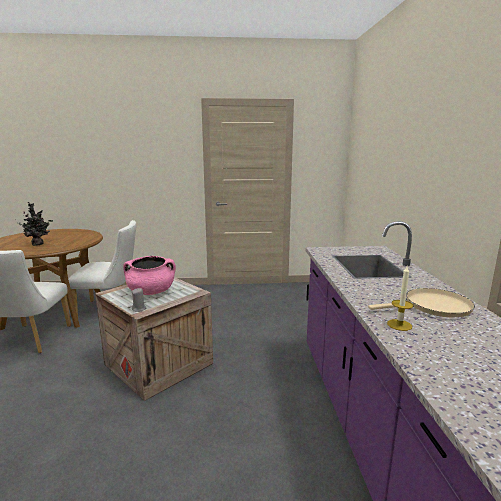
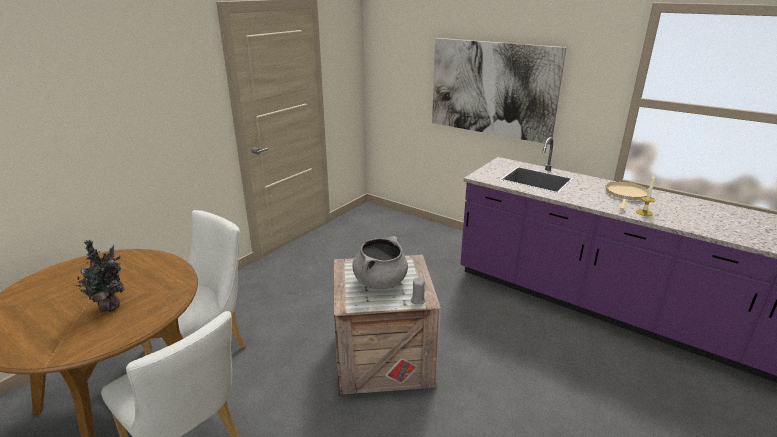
camera: 50 degrees left, 10 degrees up
pink cooking pot [123,256,176,295] -> grey cooking pot [352,236,408,289]
none -> picture [432,38,567,144]

